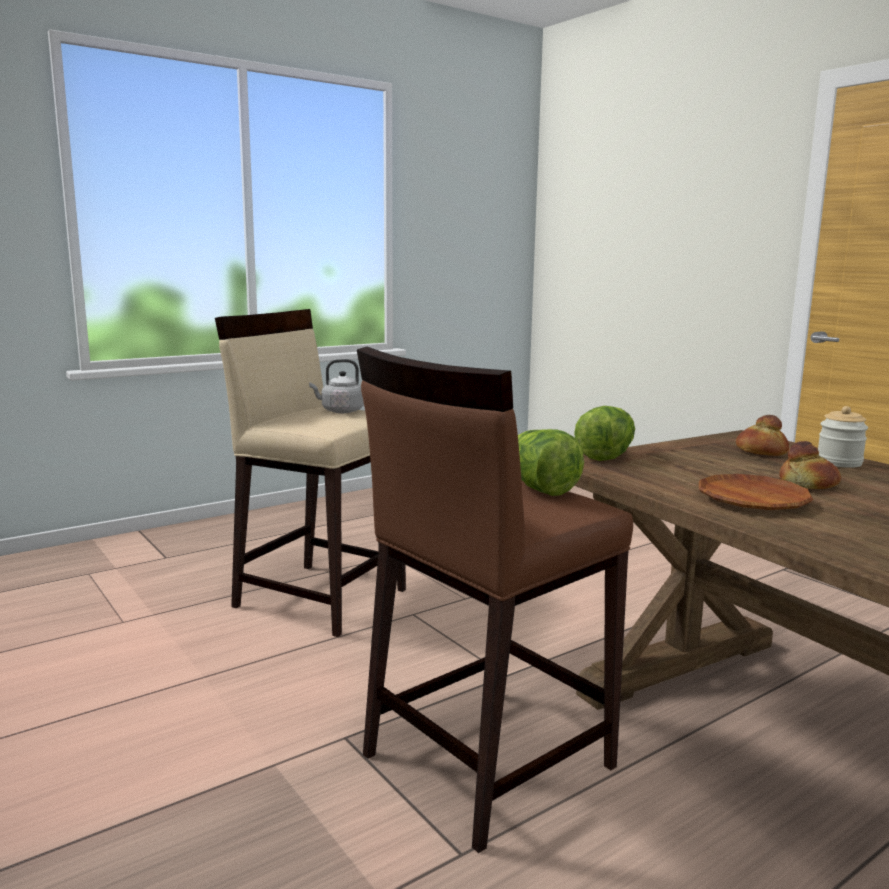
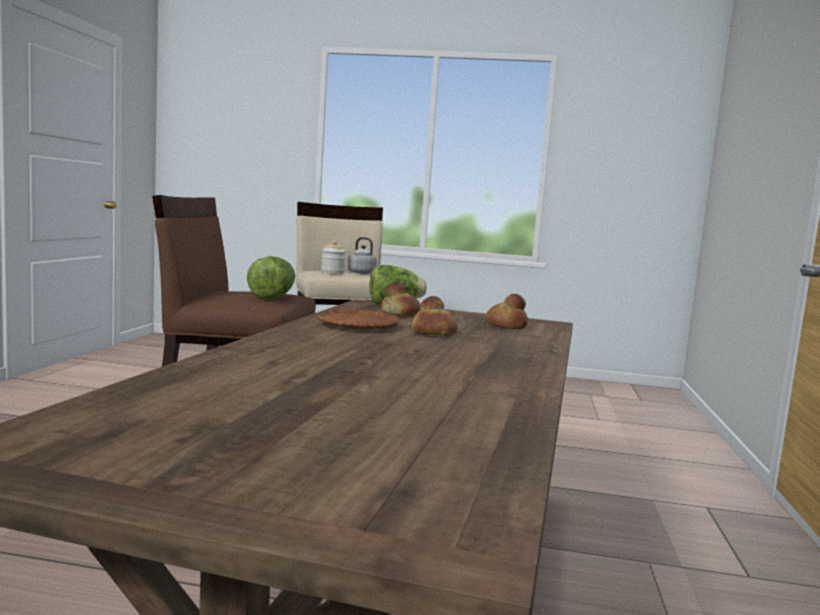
camera: 45 degrees right, 5 degrees down
jar [818,406,868,468] -> jar moved to [321,240,346,274]
none -> bread [381,282,421,315]

